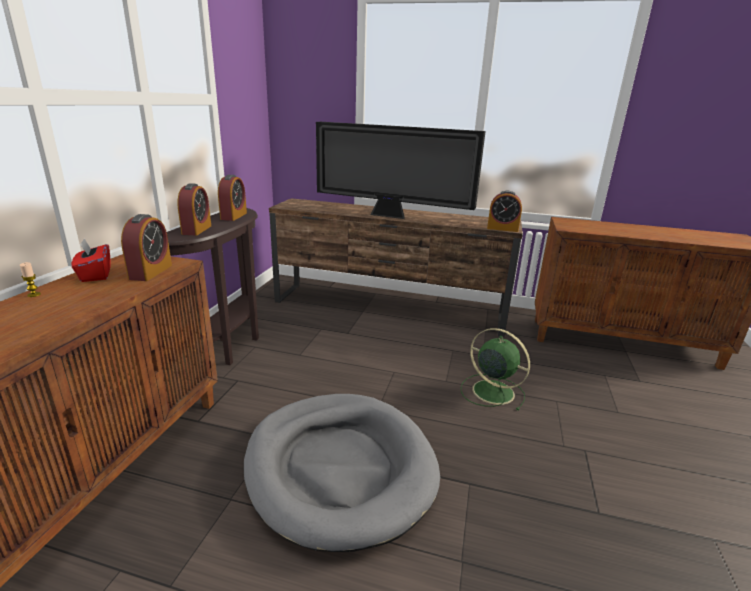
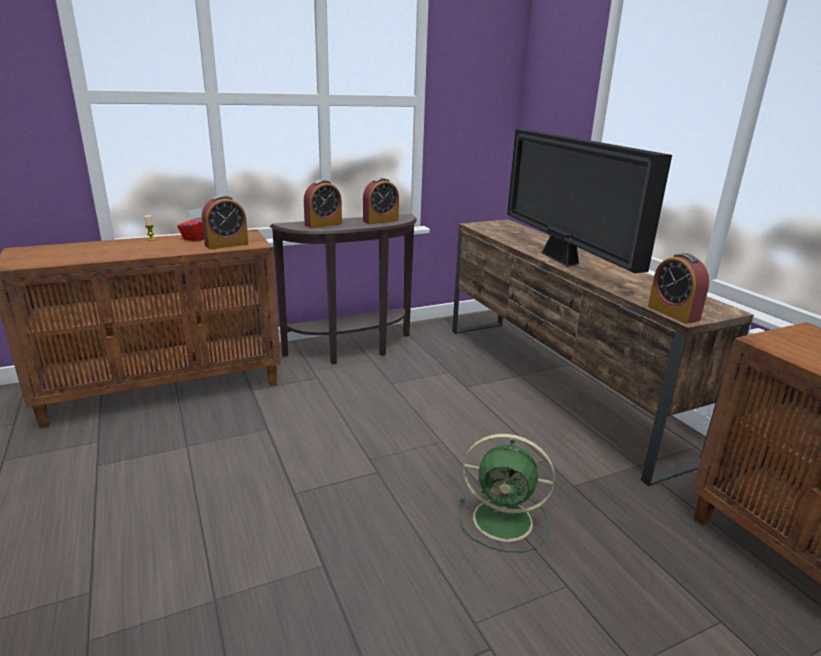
camera: 50 degrees right, 0 degrees up
grey dog bed [244,394,440,552] -> none
green fan [461,328,530,411] -> green fan turned 105 degrees clockwise [459,434,555,552]

